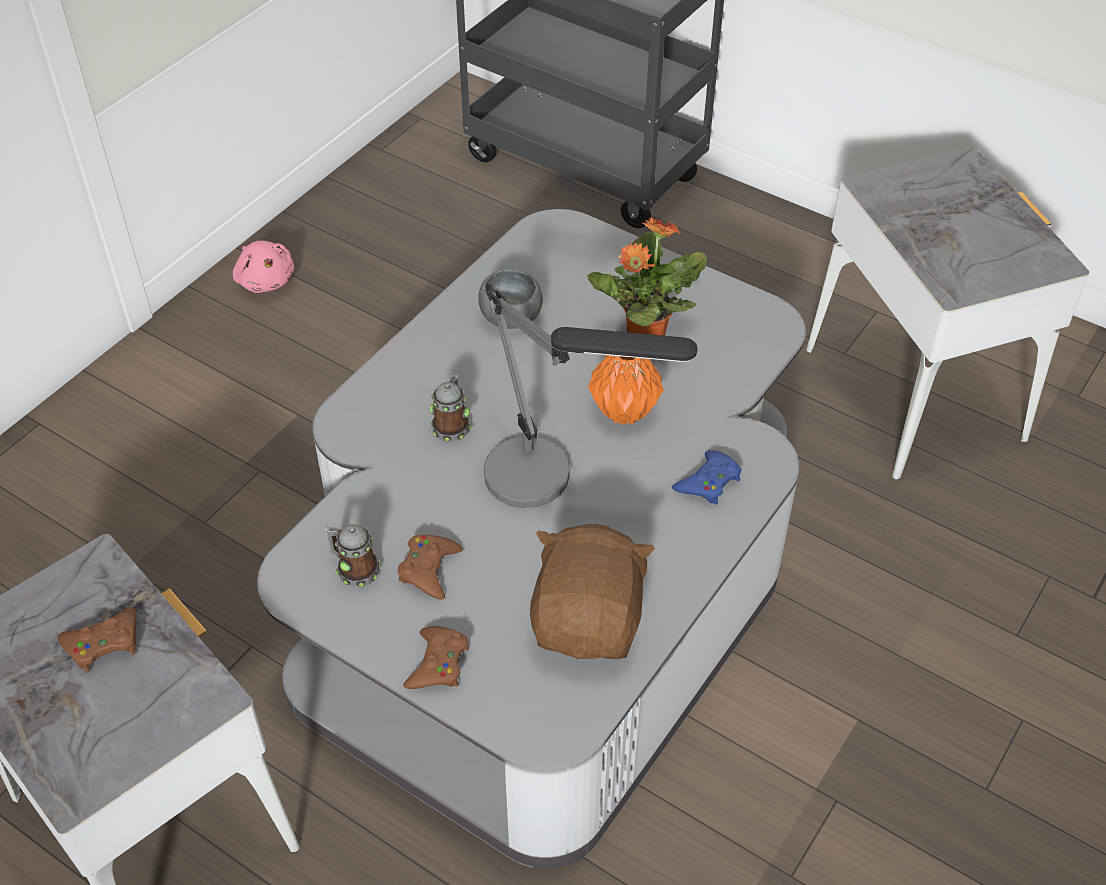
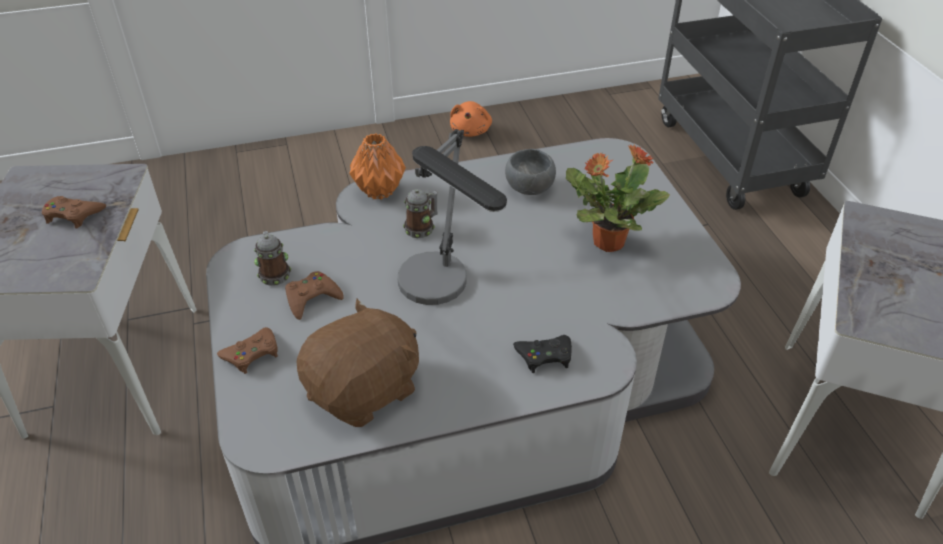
camera: 40 degrees right, 5 degrees down
pink plush toy [233,241,294,293] -> orange plush toy [450,101,492,137]
orange vase [588,355,664,425] -> orange vase moved to [349,133,406,200]
blue game controller [672,450,741,505] -> black game controller [513,335,572,373]

